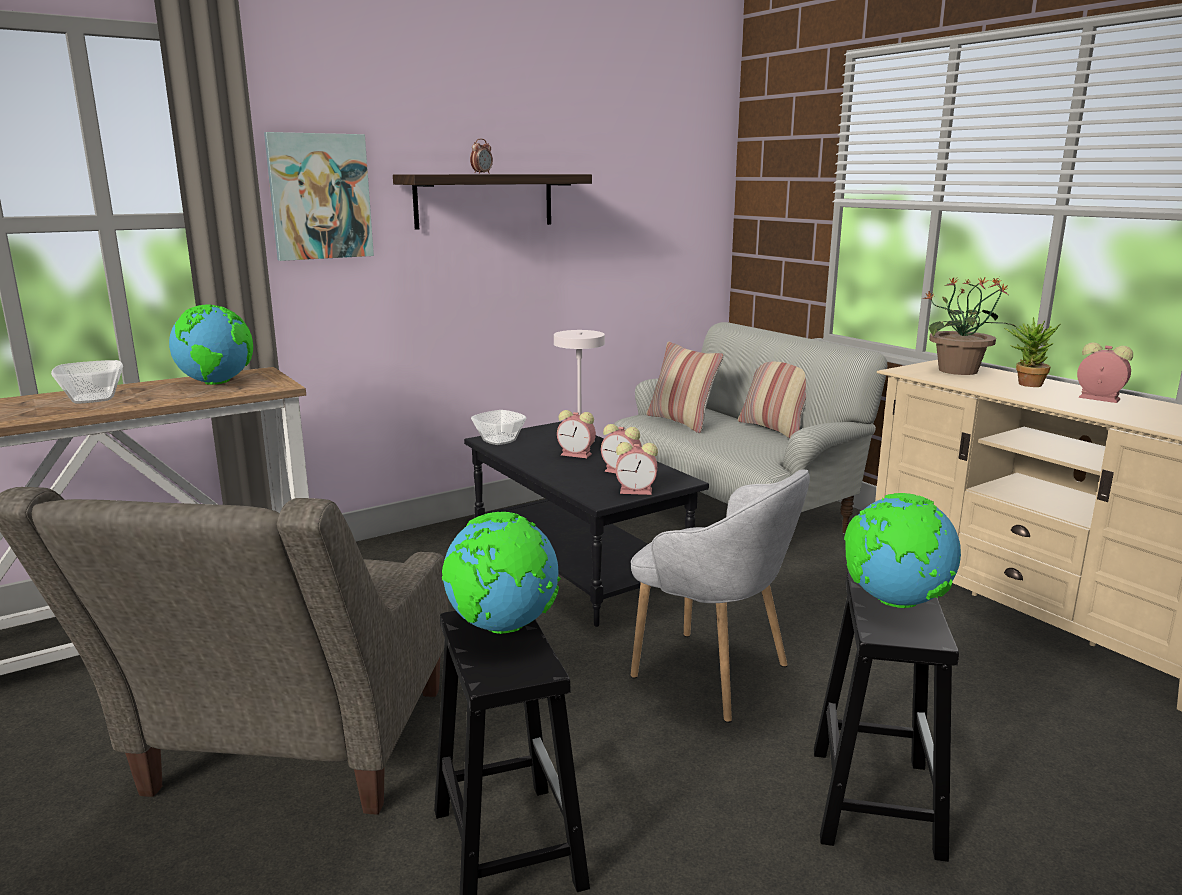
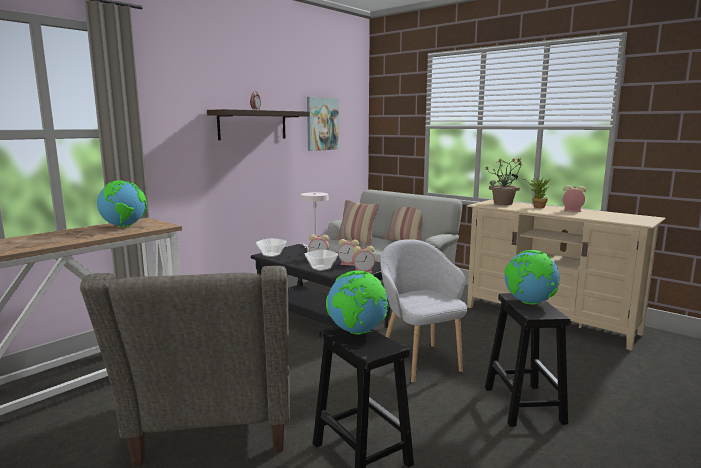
camera: 15 degrees left, 5 degrees down
bowl [51,360,123,403] -> bowl moved to [305,250,338,271]
picture [264,132,374,261] -> picture moved to [307,97,339,151]
grey armchair [631,469,810,723] -> grey armchair turned 135 degrees counterclockwise [380,239,467,383]

